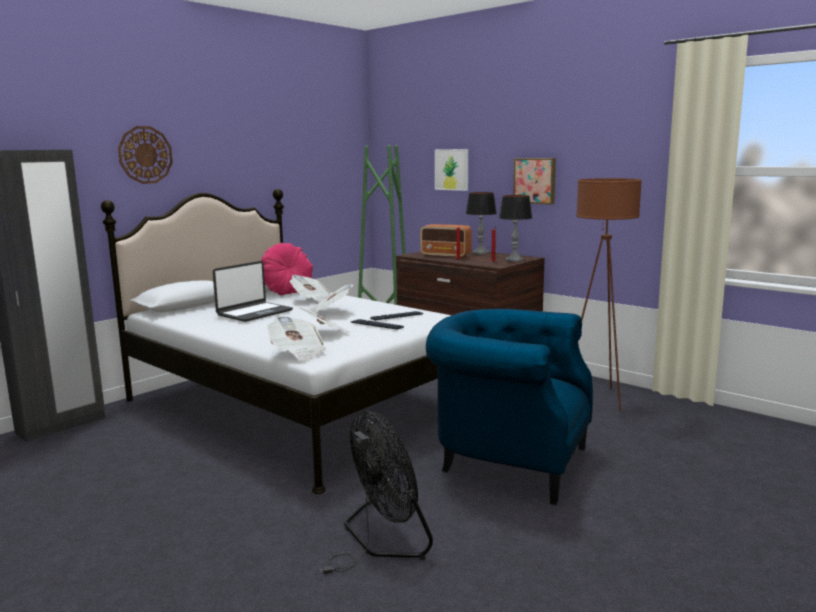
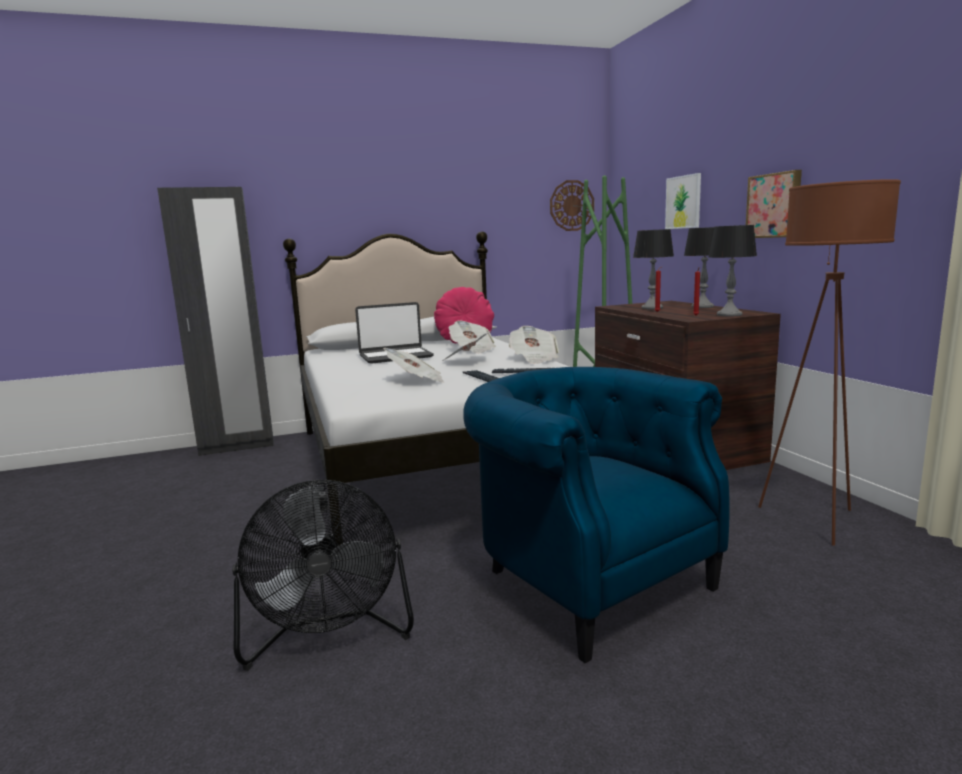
camera: 30 degrees right, 0 degrees up
wall clock [118,126,173,184] -> wall clock moved to [550,180,594,231]
newspaper [267,316,326,361] -> newspaper moved to [509,326,559,364]
black fan [320,411,433,574] -> black fan turned 75 degrees clockwise [232,480,414,671]
radio [420,224,472,258] -> table lamp [633,229,674,309]

